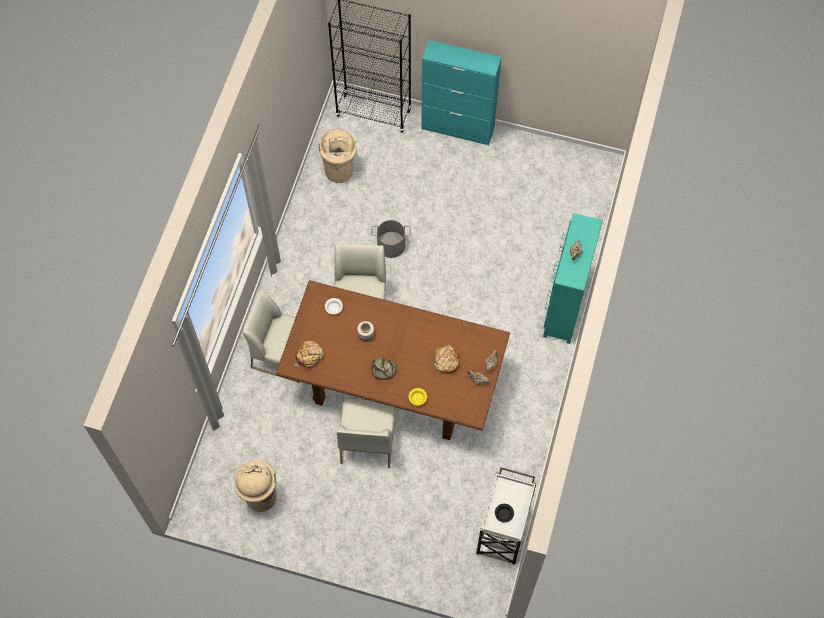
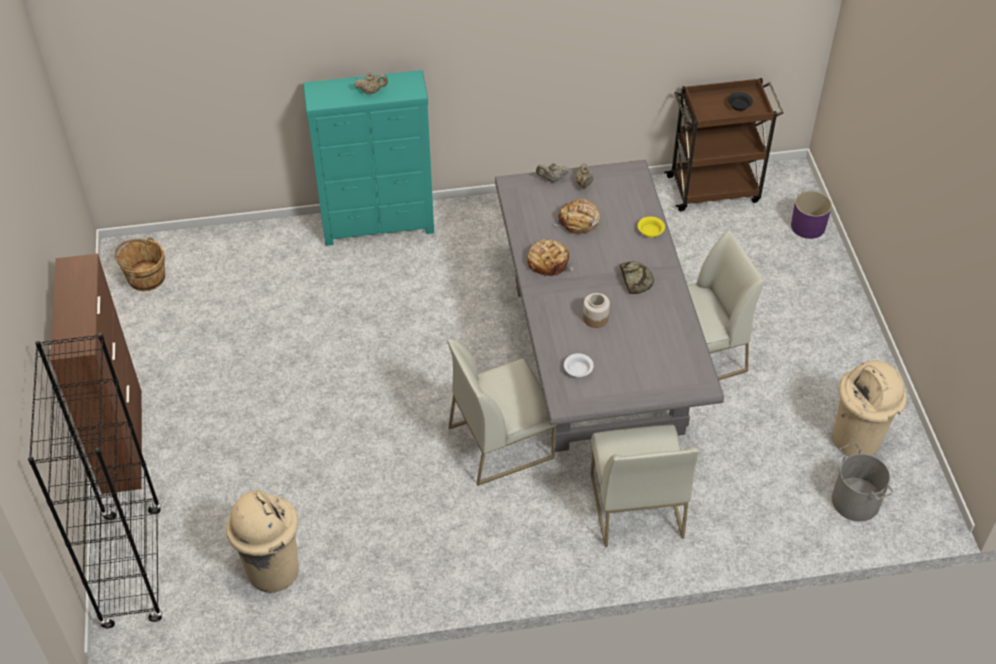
camera: 115 degrees left, 15 degrees down
brown dining table [276,280,510,440] -> grey dining table [495,160,724,452]
bread [295,341,323,368] -> bread moved to [527,239,573,277]
grey bucket [371,220,411,258] -> grey bucket moved to [832,442,894,521]
turquoise cabinet [421,40,502,145] -> brown cabinet [50,253,142,494]
white cart [476,467,537,565] -> brown cart [664,78,783,212]
none -> brown bucket [115,237,165,291]
none -> purple planter [791,191,832,239]

